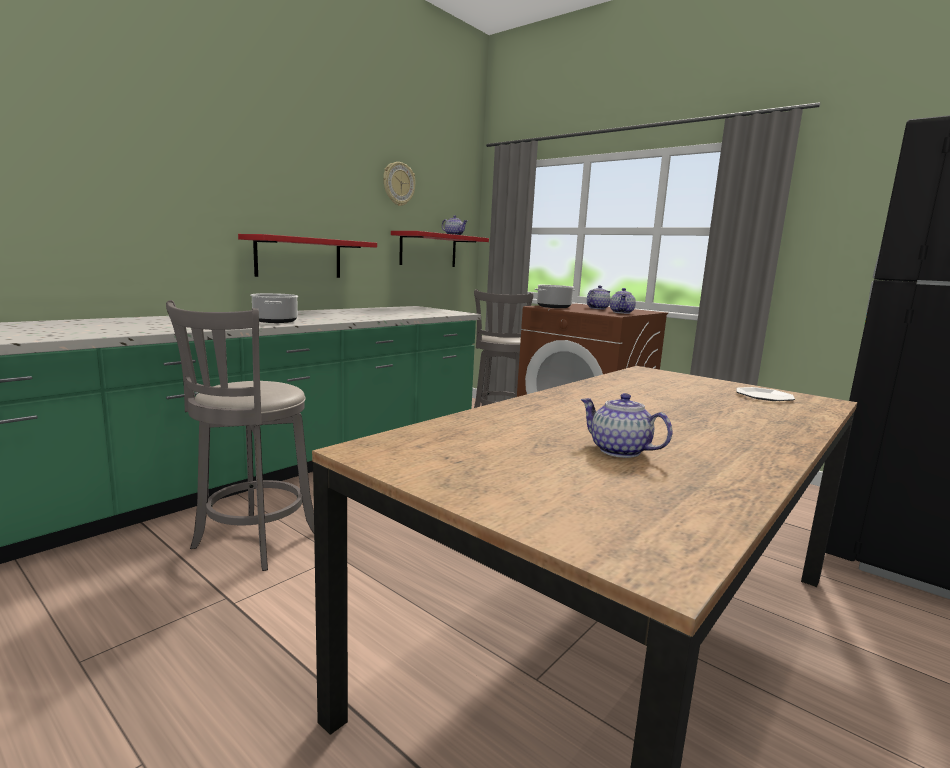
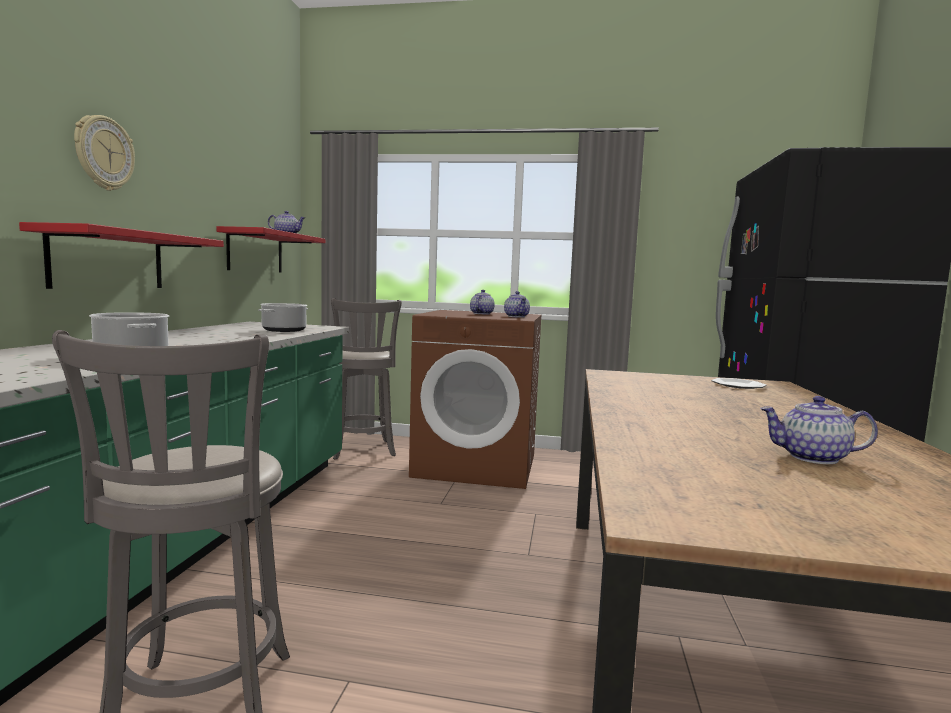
camera: 30 degrees left, 5 degrees down
wall clock [383,162,416,206] -> wall clock moved to [74,115,135,191]
cooking pot [535,285,575,308] -> cooking pot moved to [258,303,308,332]

